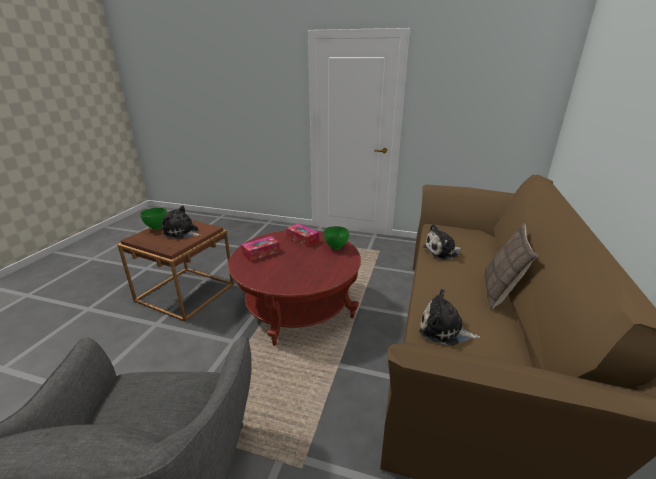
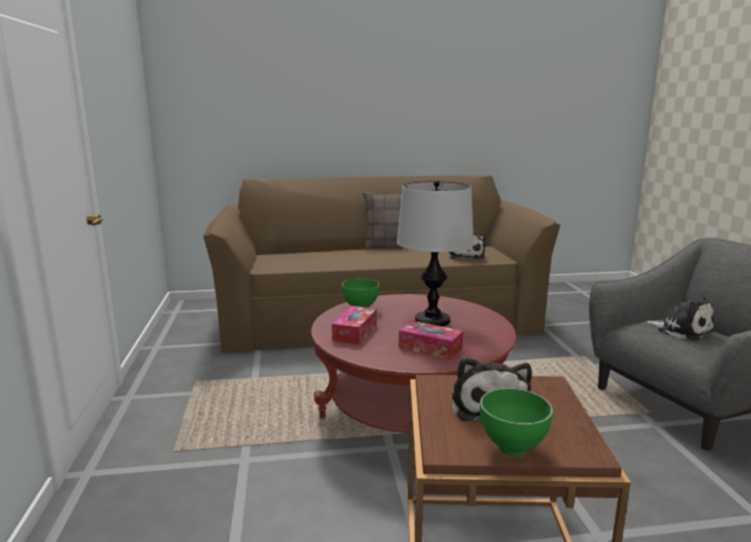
camera: 115 degrees left, 10 degrees down
plush toy [423,224,462,260] -> plush toy moved to [645,297,714,341]
none -> table lamp [397,180,474,326]

